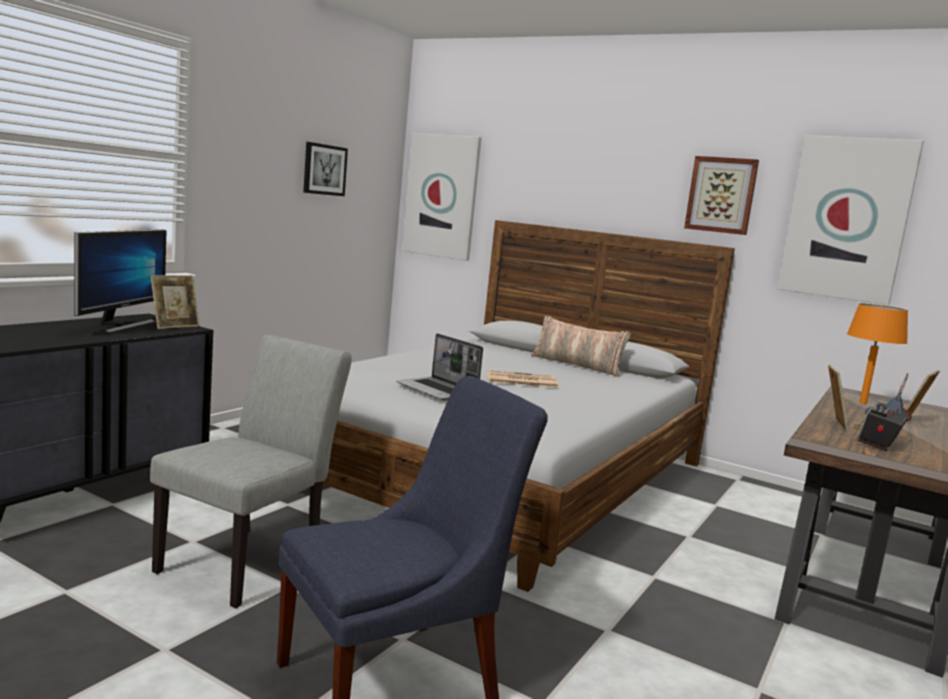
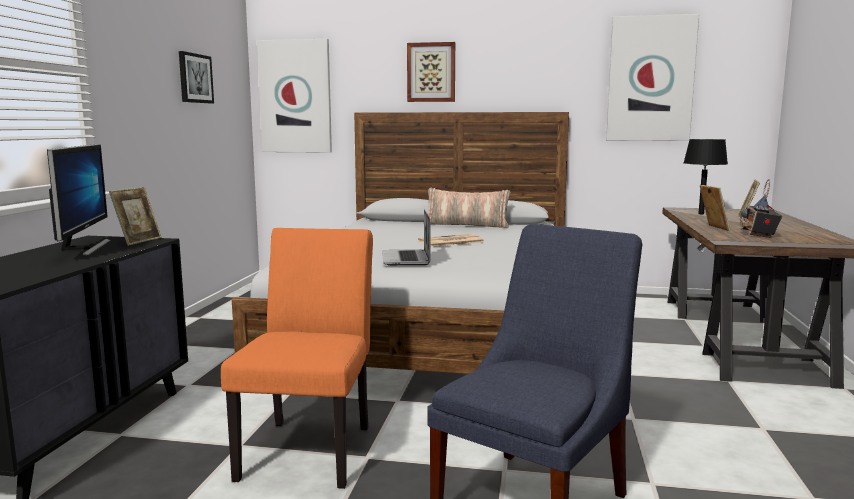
camera: 20 degrees left, 0 degrees up
grey chair [150,335,352,608] -> orange chair [221,228,373,489]
laptop [396,333,483,401] -> laptop turned 60 degrees clockwise [382,209,430,266]
picture [684,156,759,235] -> picture moved to [407,42,455,102]
orange table lamp [847,303,908,404] -> black table lamp [684,139,728,214]

